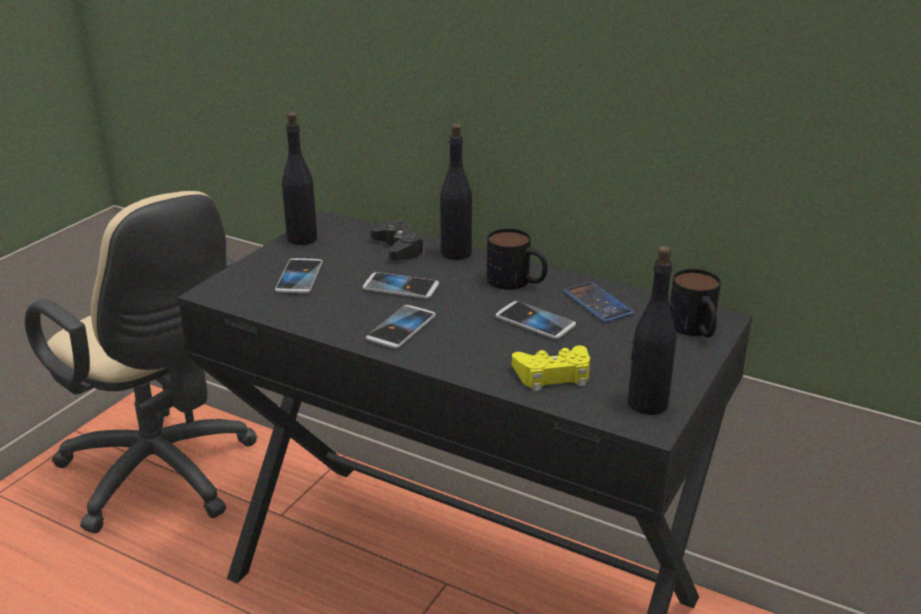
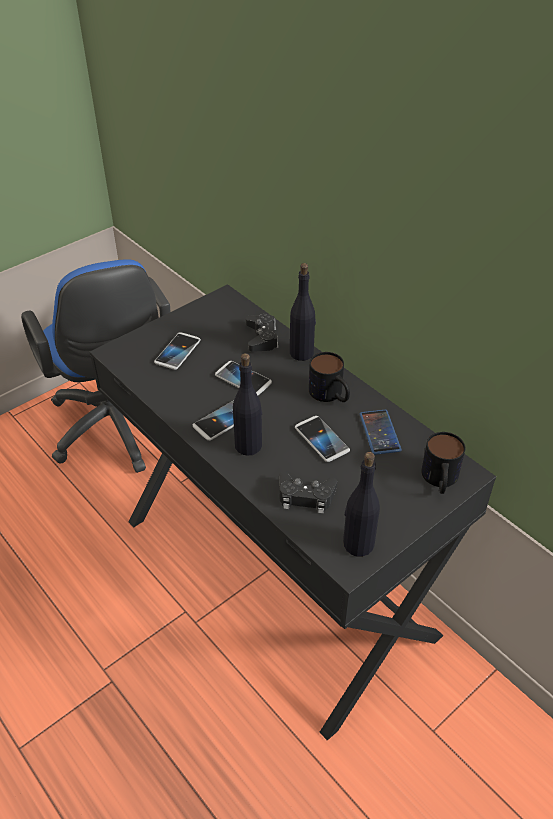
camera: 20 degrees right, 15 degrees up
beige office chair [25,191,258,533] -> blue office chair [21,259,171,473]
black bottle [282,112,317,245] -> black bottle moved to [233,353,262,456]
yellow game controller [512,345,590,391] -> black game controller [279,472,337,514]

